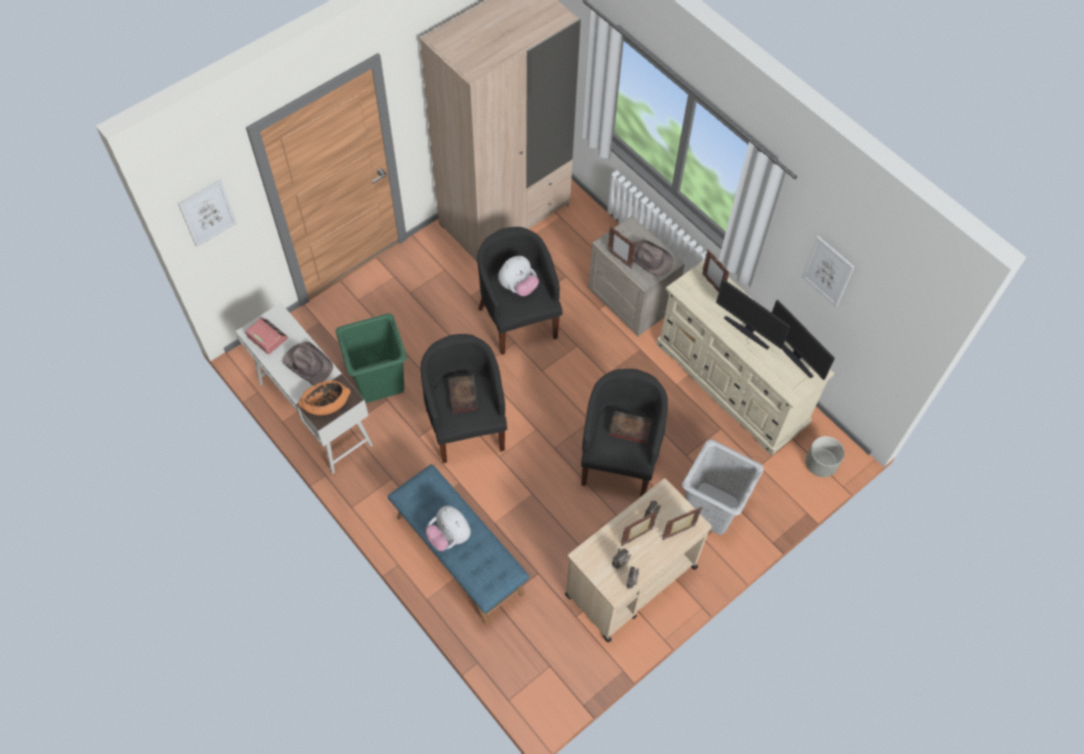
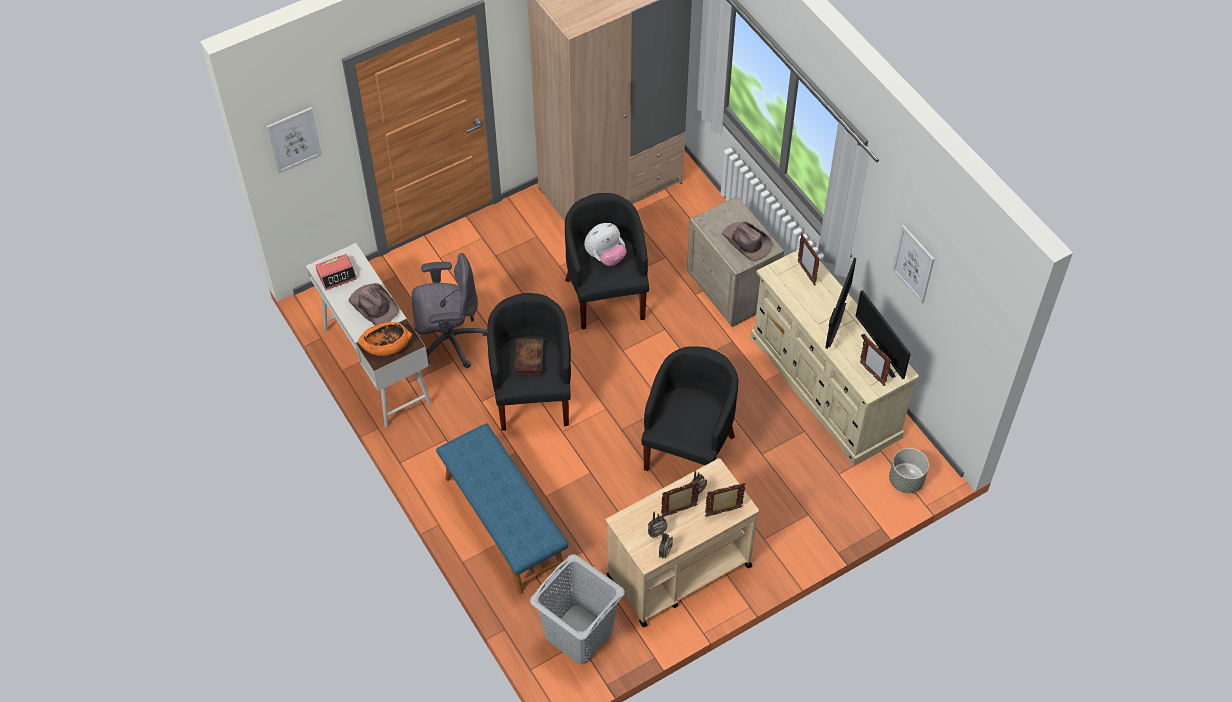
camera: 10 degrees right, 5 degrees down
alarm clock [245,317,288,355] -> alarm clock turned 105 degrees clockwise [315,254,357,290]
green laundry basket [335,313,407,403] -> grey office chair [412,253,487,368]
plush toy [425,506,471,551] -> none
picture frame [608,226,635,269] -> picture frame moved to [860,336,891,386]
book [608,411,652,444] -> none
grey laundry basket [682,439,764,535] -> grey laundry basket moved to [530,554,625,665]
monitor [716,279,790,349] -> monitor turned 120 degrees counterclockwise [825,258,856,349]

